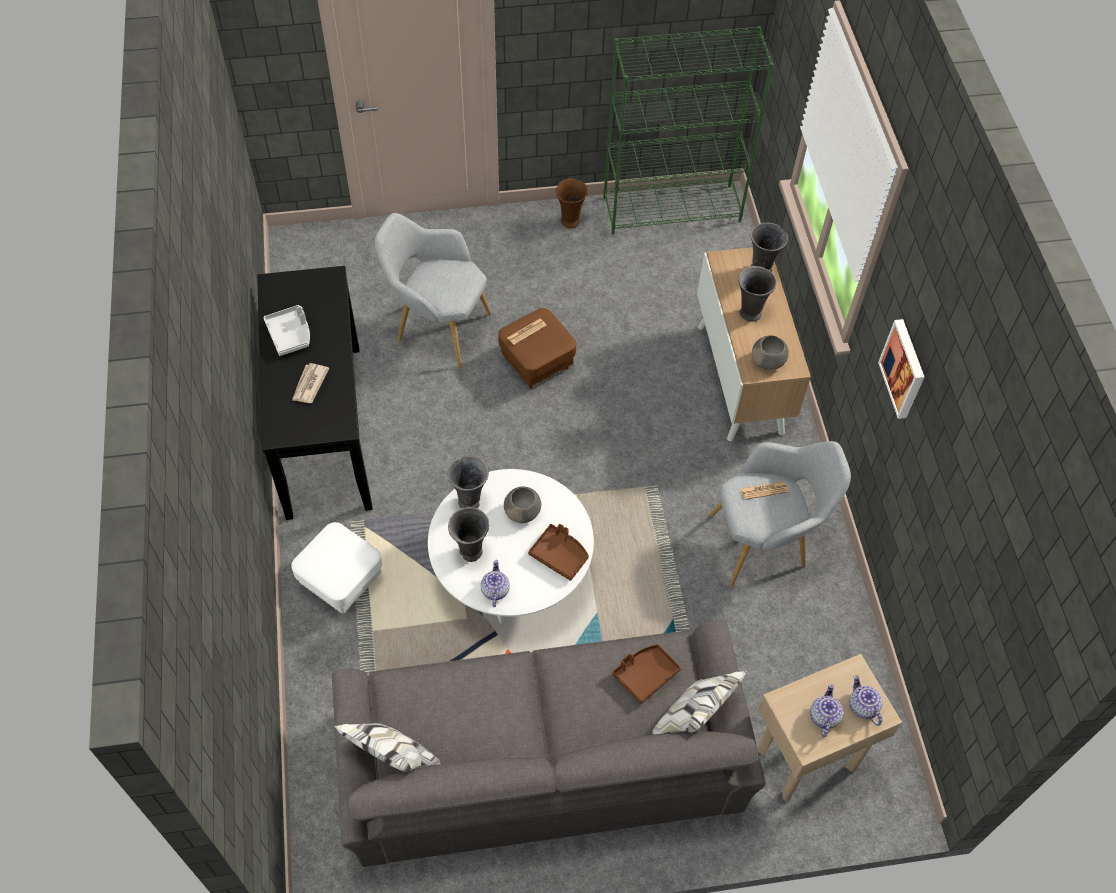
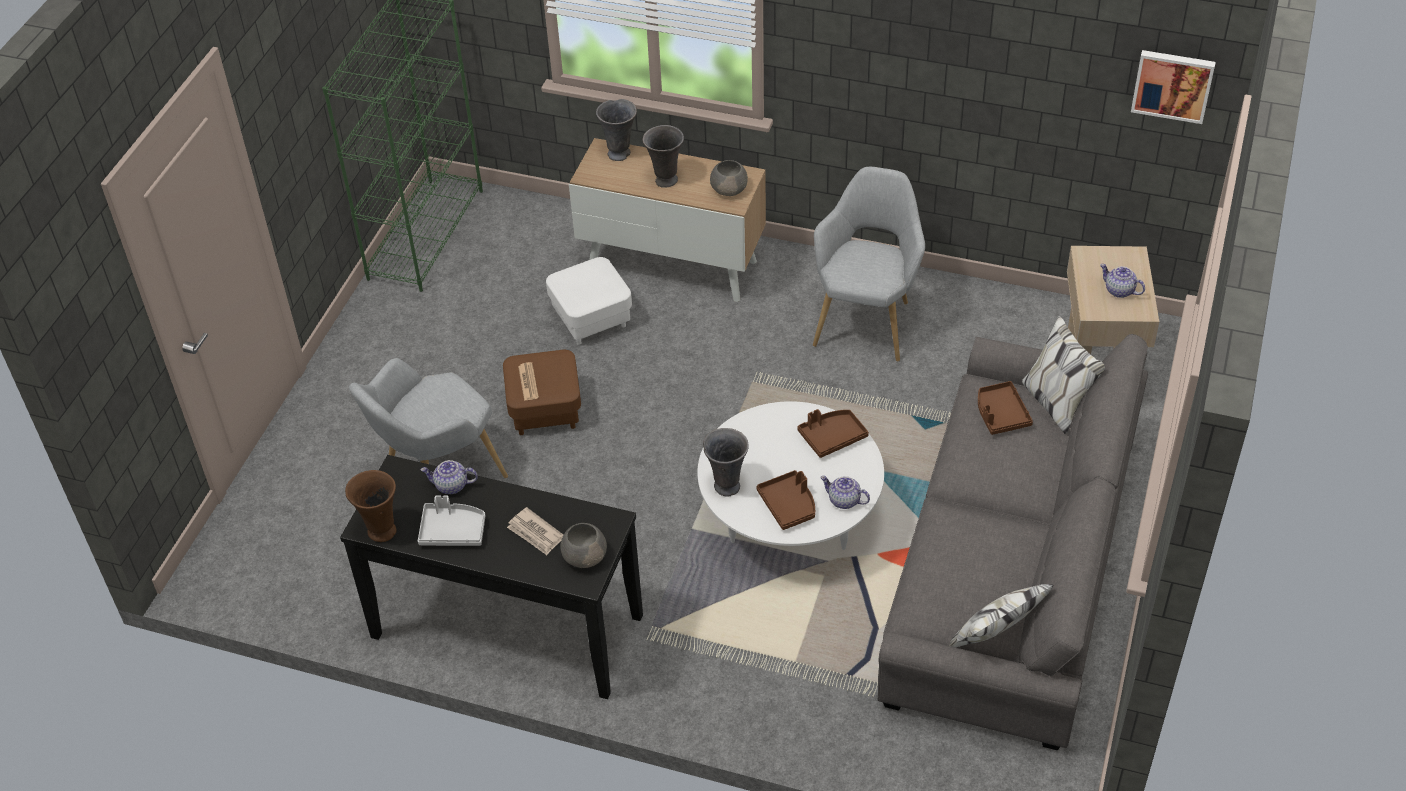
camera: 60 degrees left, 10 degrees down
white ottoman [291,522,382,613] -> white ottoman moved to [546,257,632,345]
grey vase [448,507,490,562] -> brown tray [756,470,815,530]
grey bowl [504,487,541,523] -> grey bowl moved to [560,523,607,568]
brown vase [556,179,588,228] -> brown vase moved to [345,470,397,542]
newspaper [741,482,788,500] -> none
teapot [849,675,883,726] -> teapot moved to [421,460,478,494]
picture [878,319,924,419] -> picture moved to [1131,50,1216,124]

